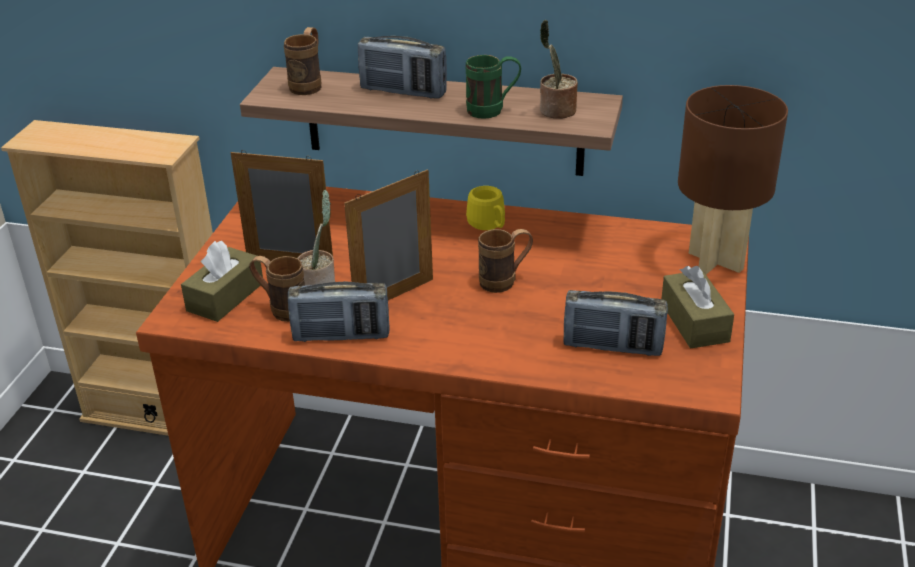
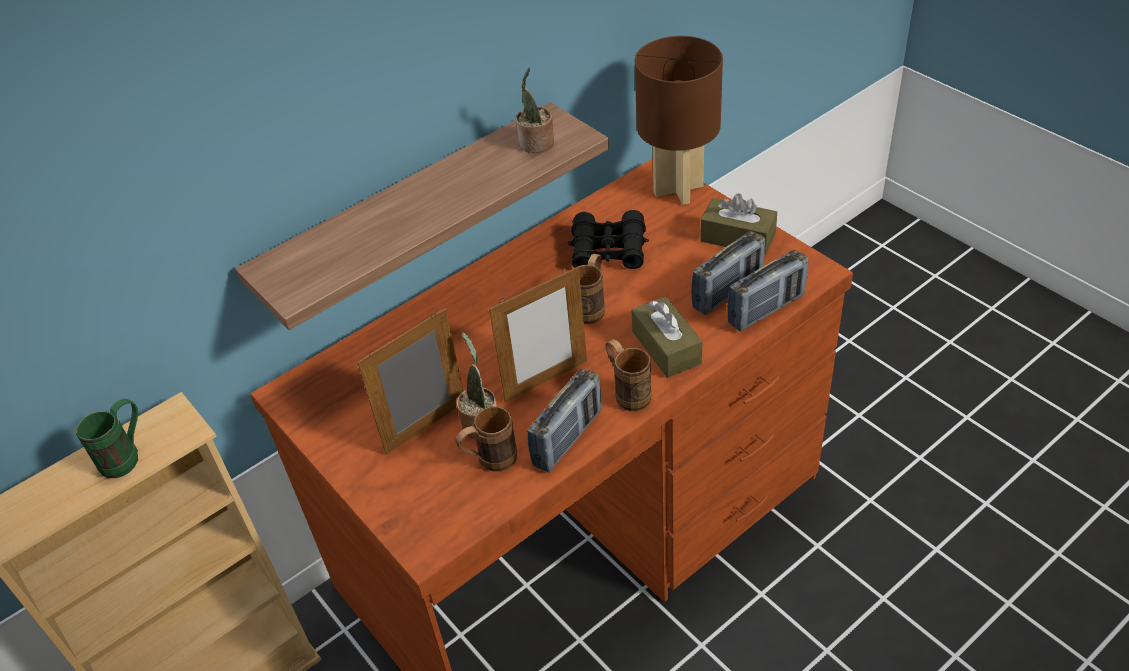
camera: 50 degrees left, 10 degrees up
brown tissue box [181,241,263,322] -> brown tissue box moved to [631,296,702,378]
brown mug [284,27,321,95] -> brown mug moved to [605,339,652,411]
picture frame [344,169,433,300] -> picture frame turned 120 degrees counterclockwise [489,267,587,402]
radio [358,36,447,99] -> radio moved to [727,250,808,331]
green mug [465,55,521,119] -> green mug moved to [76,399,138,478]
yellow mug [466,186,505,230] -> none
none -> black binoculars [568,210,649,269]

